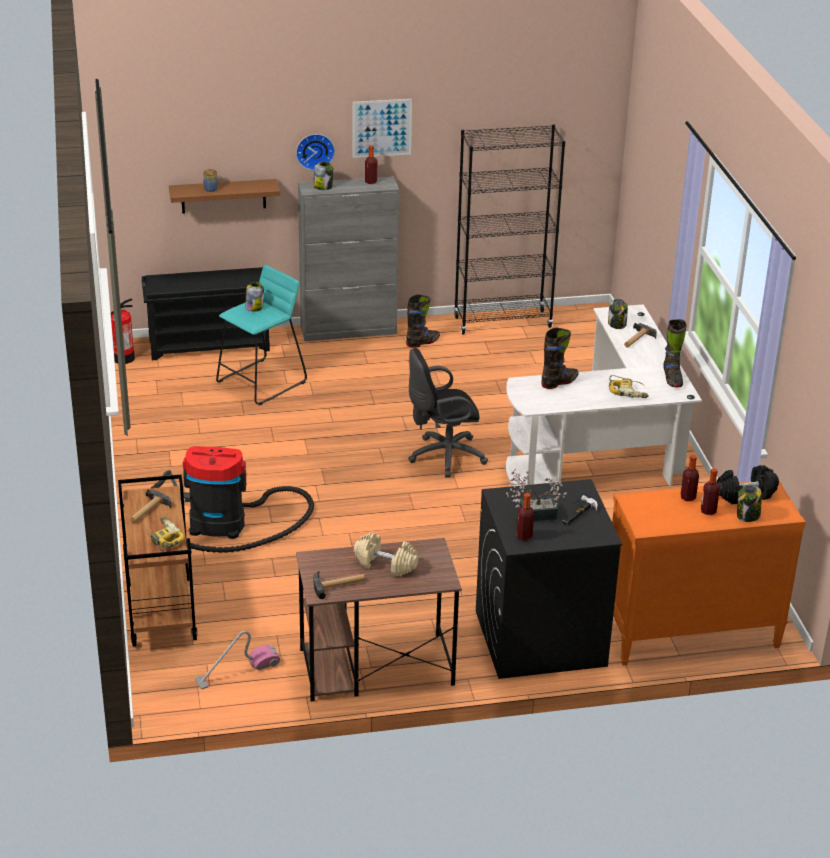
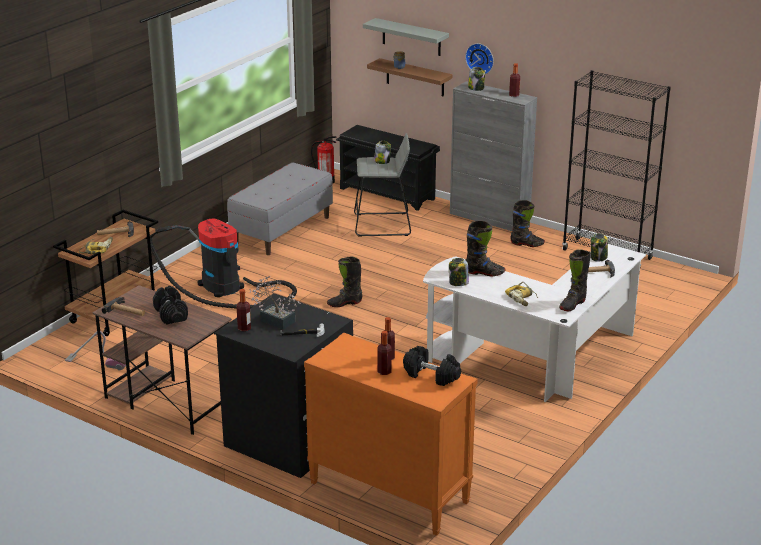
camera: 45 degrees right, 5 degrees down
turquoise stool [216,265,307,405] -> grey stool [354,133,411,237]
picture [353,99,412,158] -> none
beige dumbbell [354,533,418,577] -> black dumbbell [153,286,188,325]
black office chair [408,348,488,477] -> none
jar [737,485,762,522] -> jar moved to [449,258,469,286]
none -> grey bench [227,163,333,255]
none -> black boot [327,257,362,307]
none -> grey shelf [363,18,449,56]

